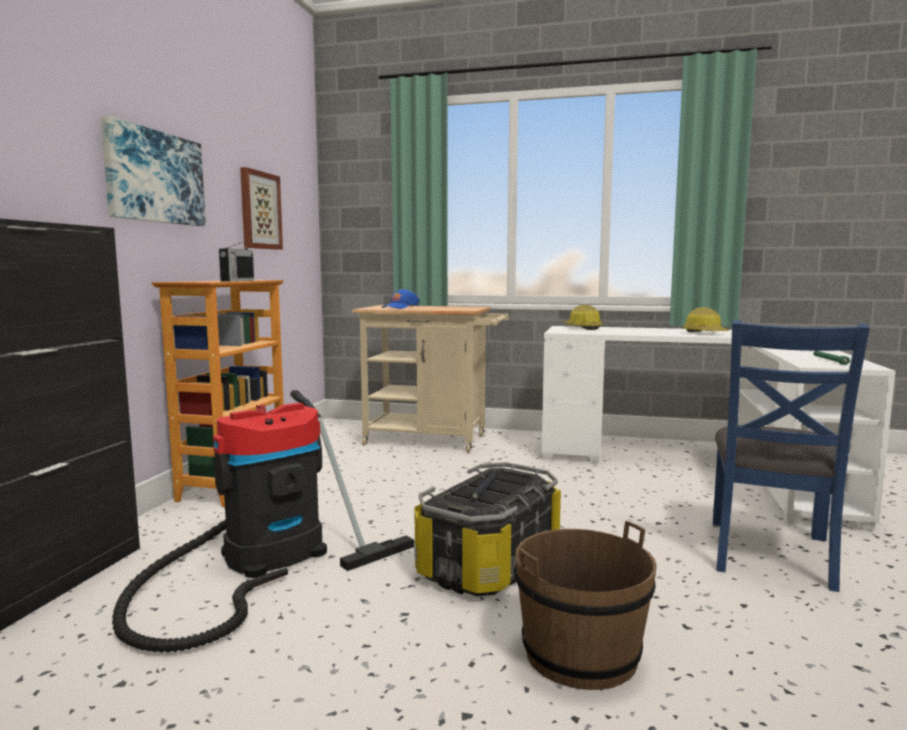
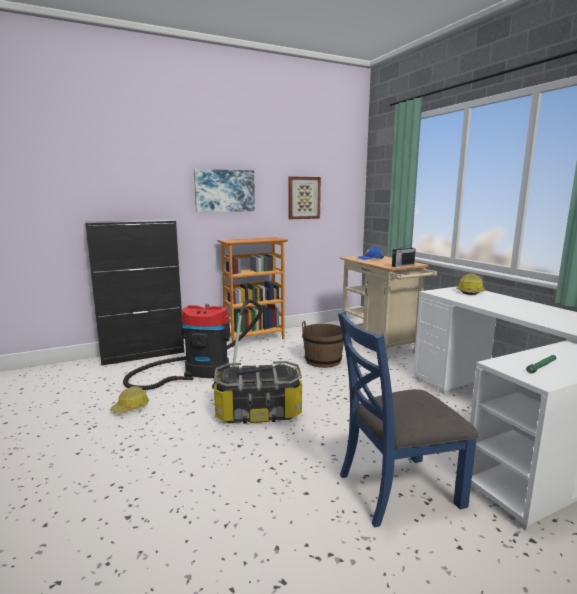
camera: 50 degrees right, 5 degrees up
radio [219,241,254,281] -> radio moved to [392,244,415,267]
brown bucket [514,521,657,690] -> brown bucket moved to [302,321,344,368]
hard hat [683,307,729,332] -> hard hat moved to [110,386,149,414]

